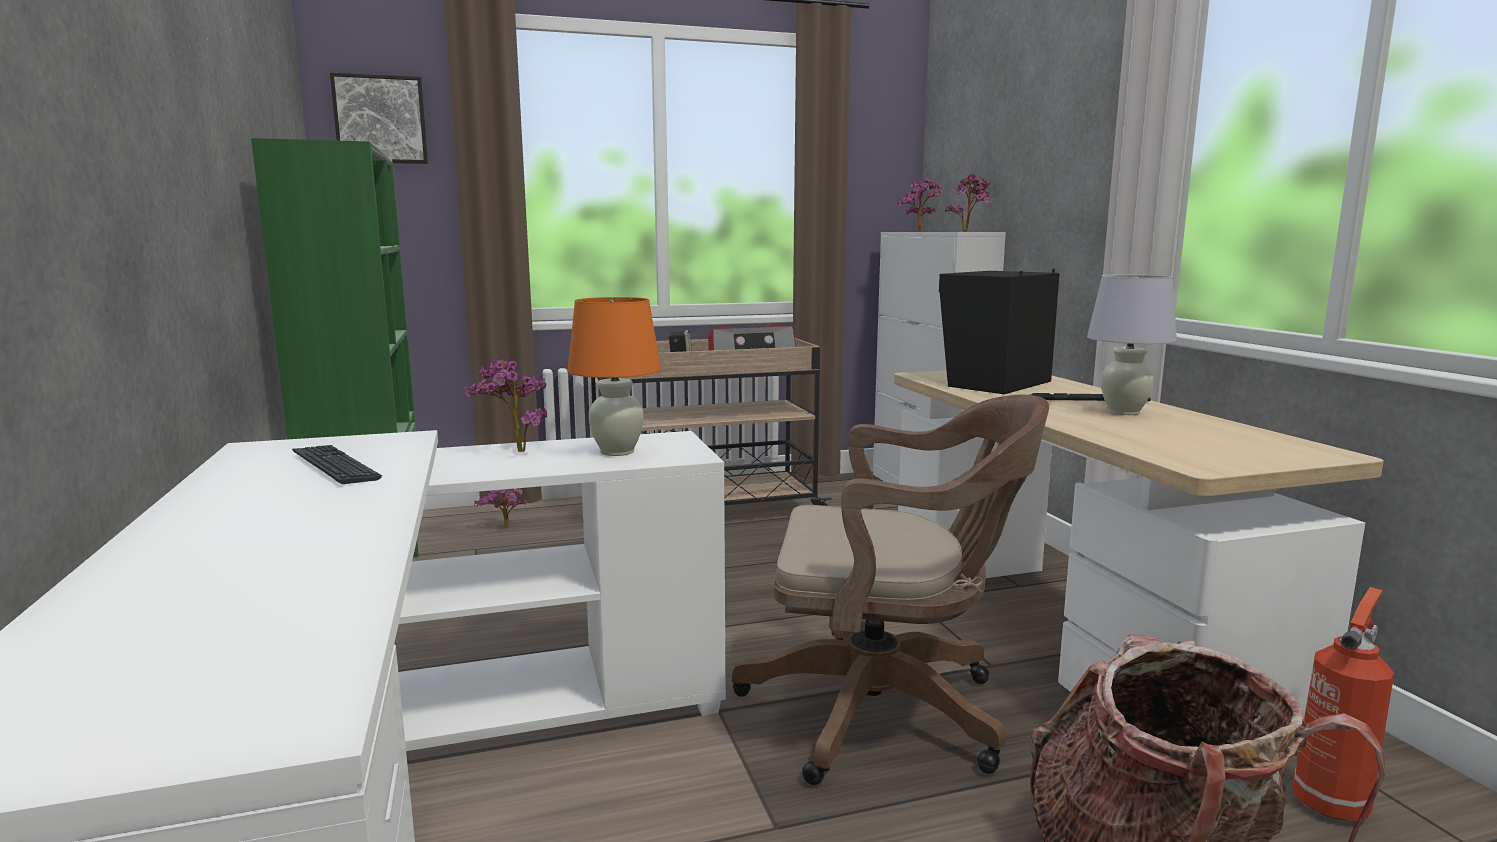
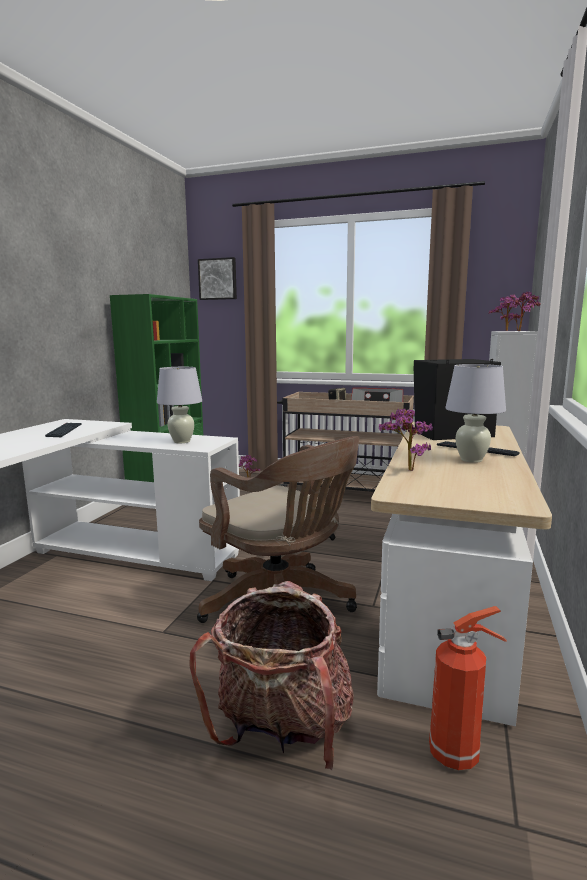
camera: 35 degrees right, 0 degrees up
potted plant [465,359,547,452] -> potted plant moved to [379,408,433,471]
orange table lamp [567,297,661,456] -> white table lamp [157,367,202,443]

